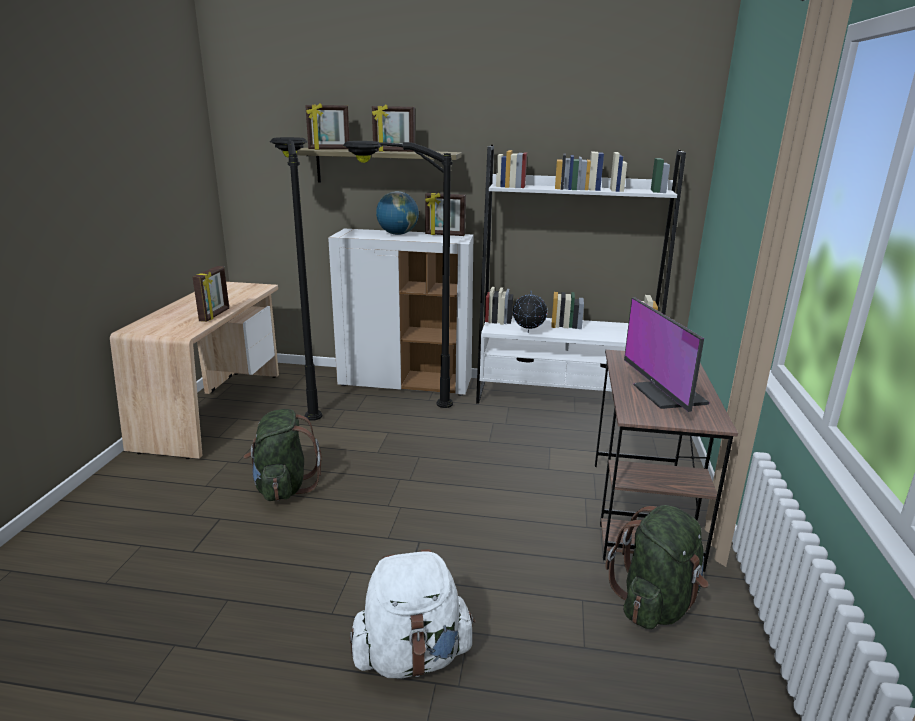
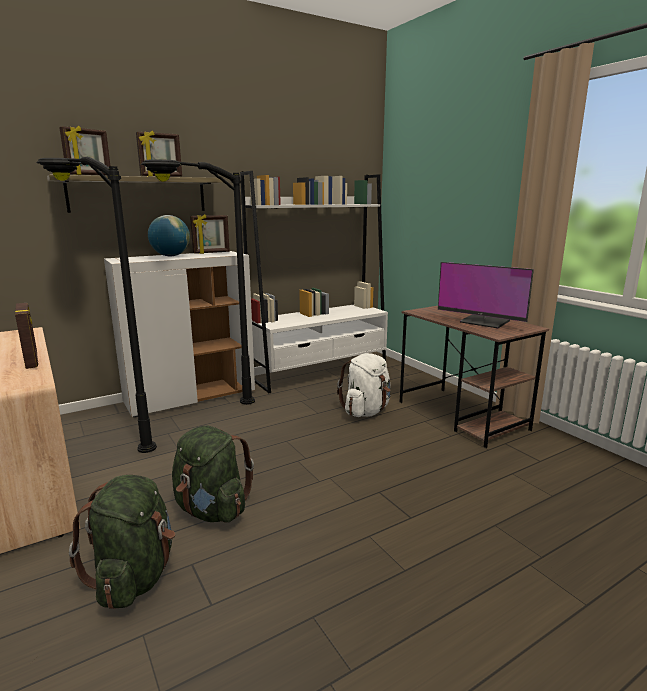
camera: 40 degrees left, 5 degrees down
white backpack [350,549,475,678] -> white backpack moved to [337,353,391,417]
globe [513,291,547,333] -> none
green backpack [605,505,709,629] -> green backpack moved to [69,475,175,609]

